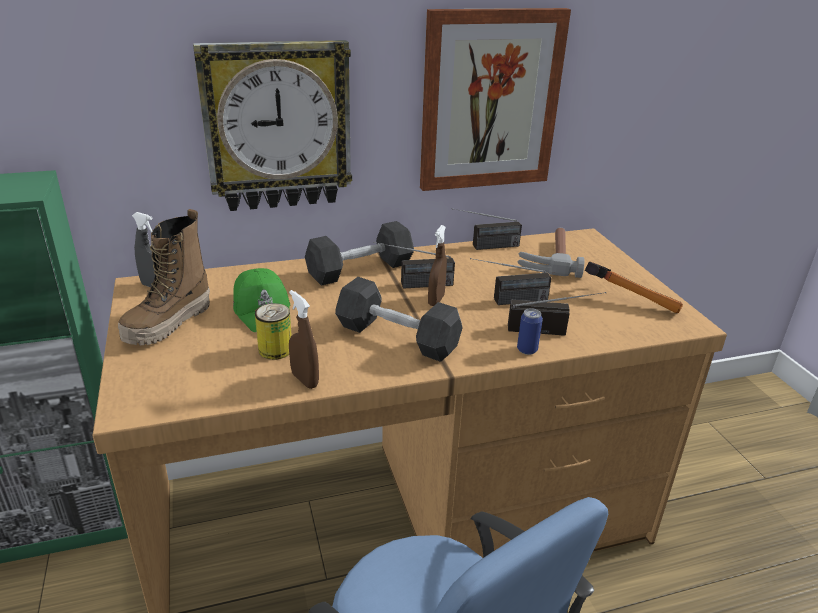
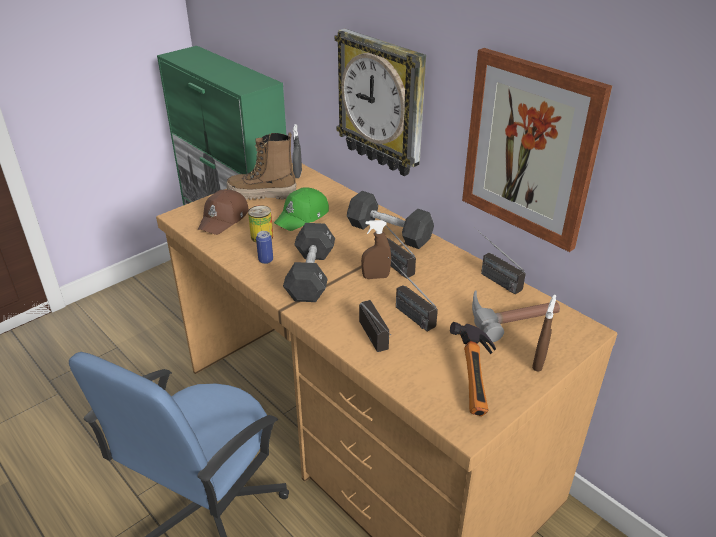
camera: 65 degrees right, 5 degrees up
brown spray bottle [289,290,319,389] -> brown spray bottle moved to [532,295,556,372]
can [517,308,543,355] -> can moved to [256,231,273,264]
none -> brown cap [198,189,249,235]

